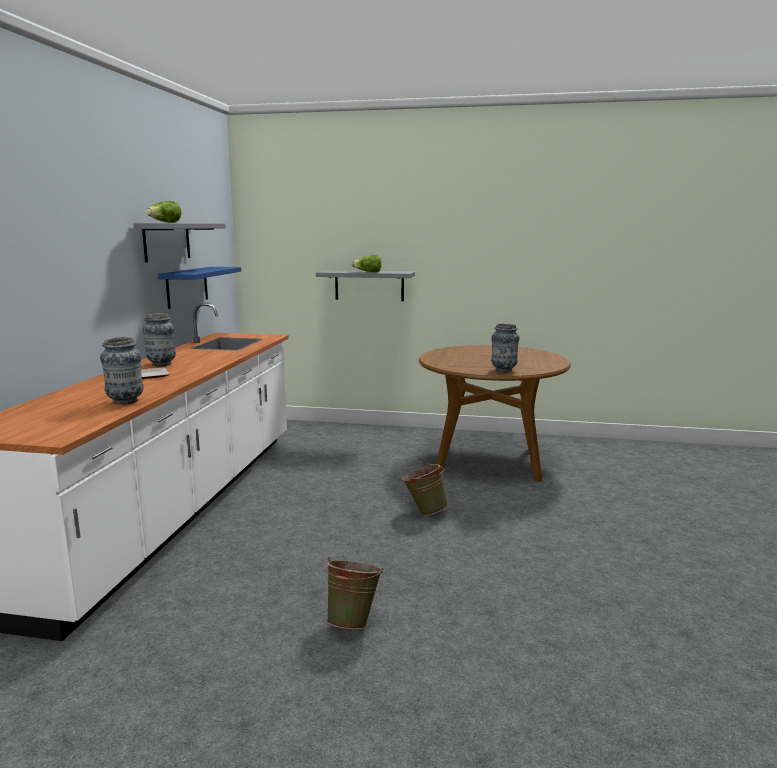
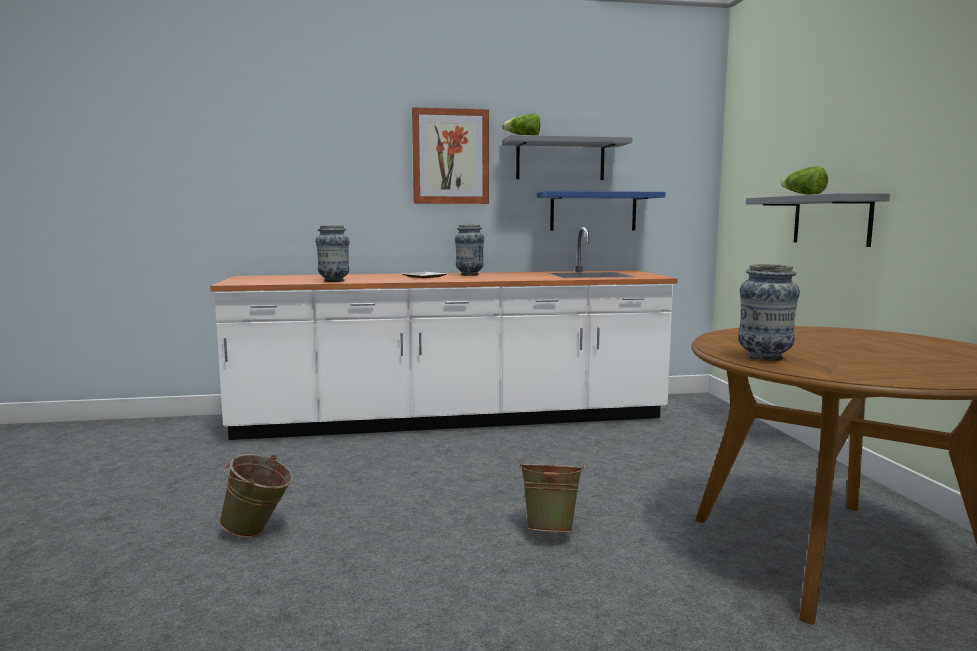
camera: 70 degrees right, 5 degrees down
none -> picture [412,107,489,204]

